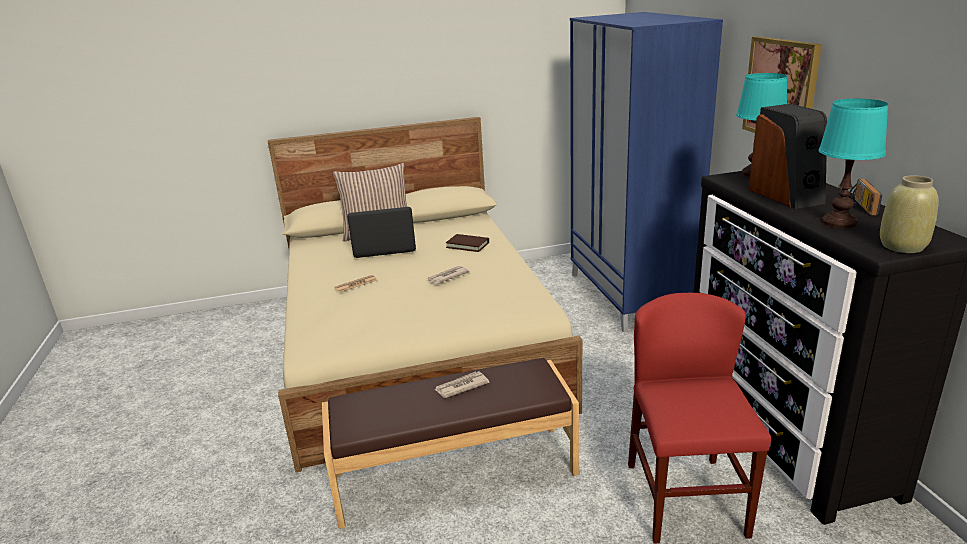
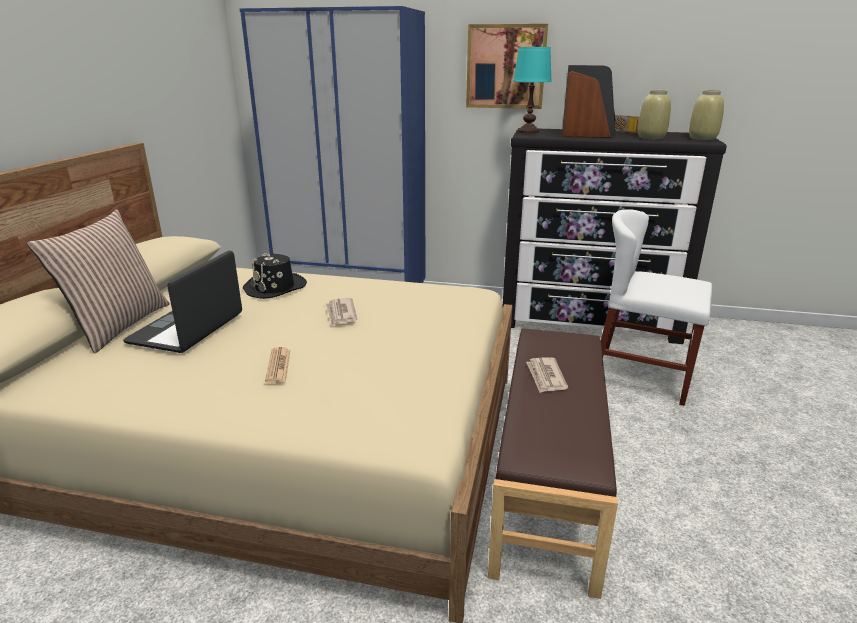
camera: 65 degrees left, 0 degrees up
brown book [446,234,489,252] -> black hat [243,253,307,299]
red chair [628,293,771,544] -> white chair [601,209,712,406]
turquoise table lamp [818,98,888,228] -> beige vase [638,90,671,139]

